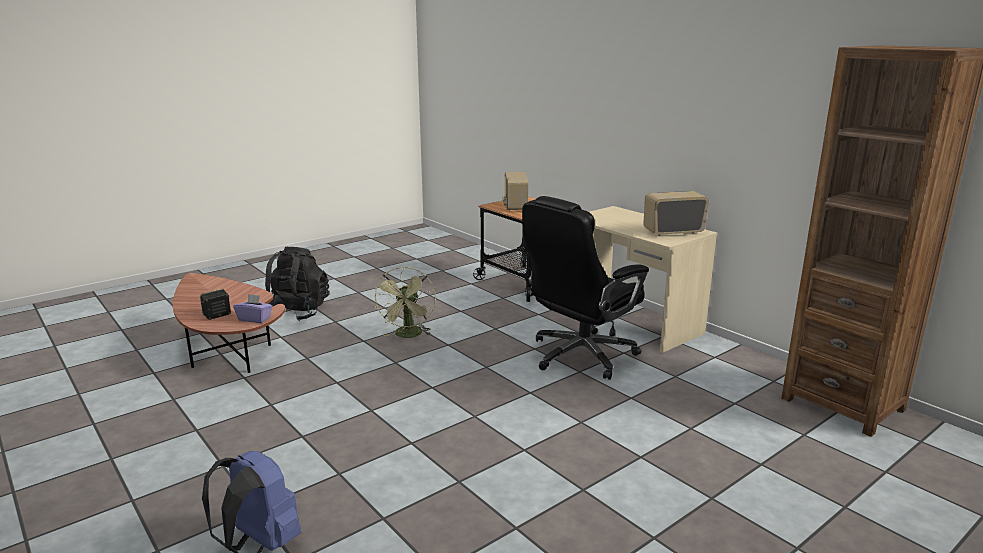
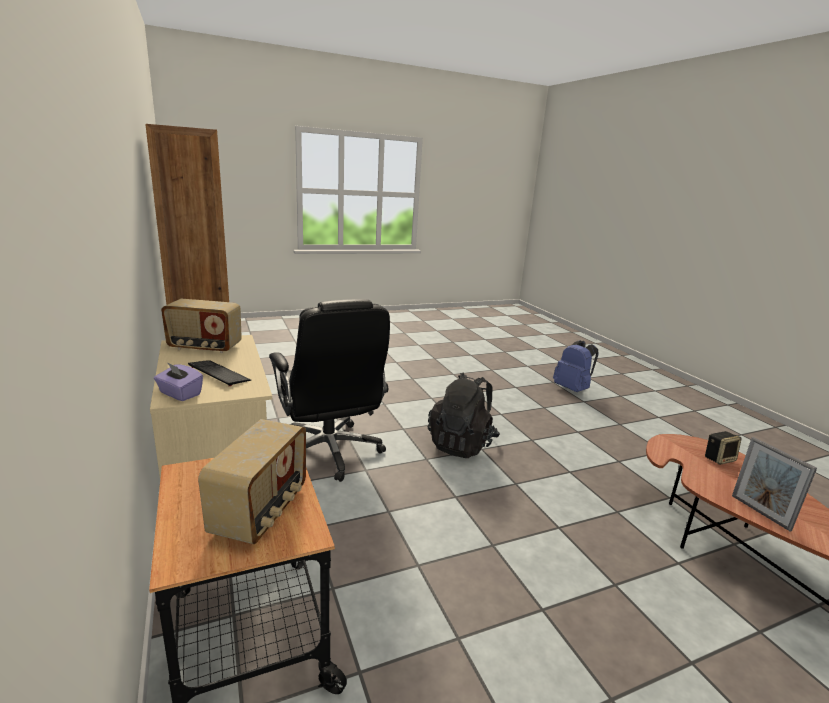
camera: 165 degrees left, 0 degrees up
purple tissue box [233,294,272,323] -> purple tissue box moved to [154,362,203,401]
black backpack [265,247,330,321] -> black backpack moved to [428,373,500,458]
green fan [375,266,436,338] -> none
black office chair [522,196,649,380] -> black office chair turned 90 degrees clockwise [269,299,390,482]
none -> keyboard [188,360,251,386]
none -> picture frame [732,437,817,532]

